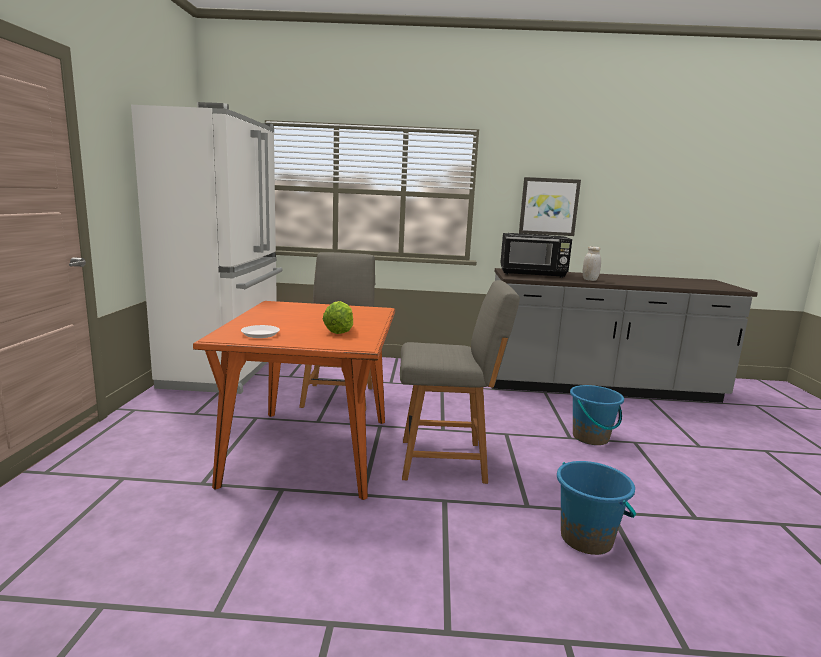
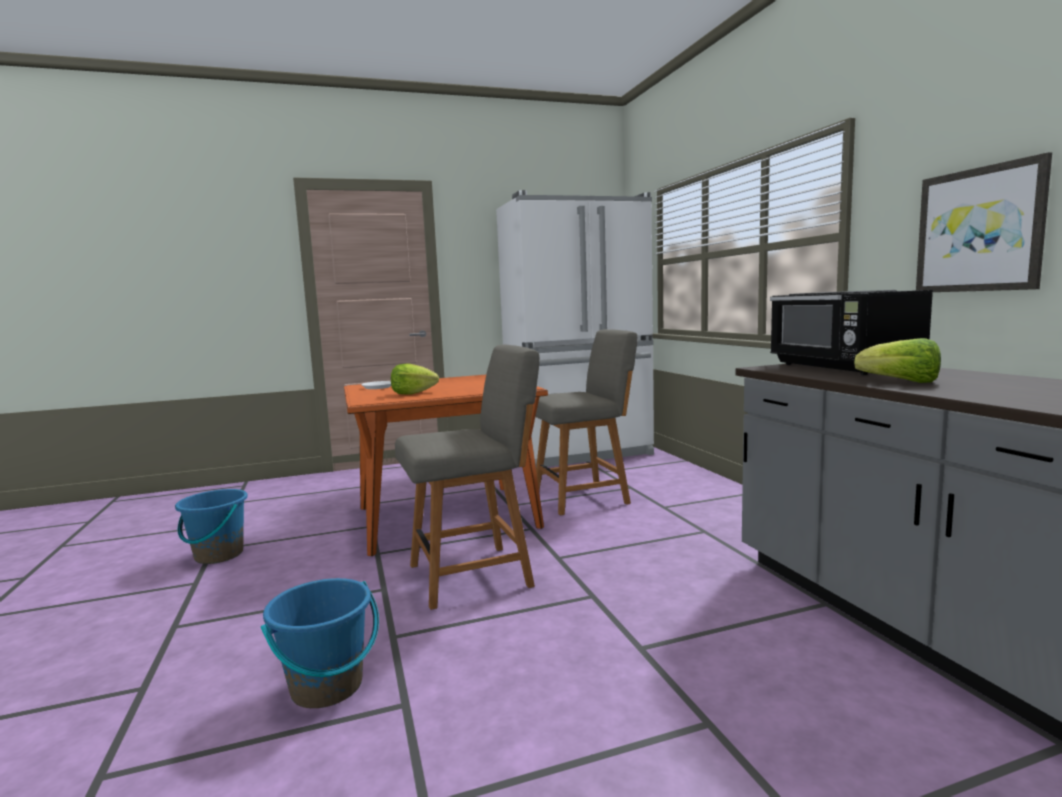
camera: 70 degrees right, 5 degrees down
grey chair [400,280,520,484] -> grey chair turned 90 degrees counterclockwise [395,345,540,610]
blue bucket [570,385,624,445] -> blue bucket moved to [175,489,248,564]
white jar [582,246,601,281] -> lettuce [854,338,941,383]

